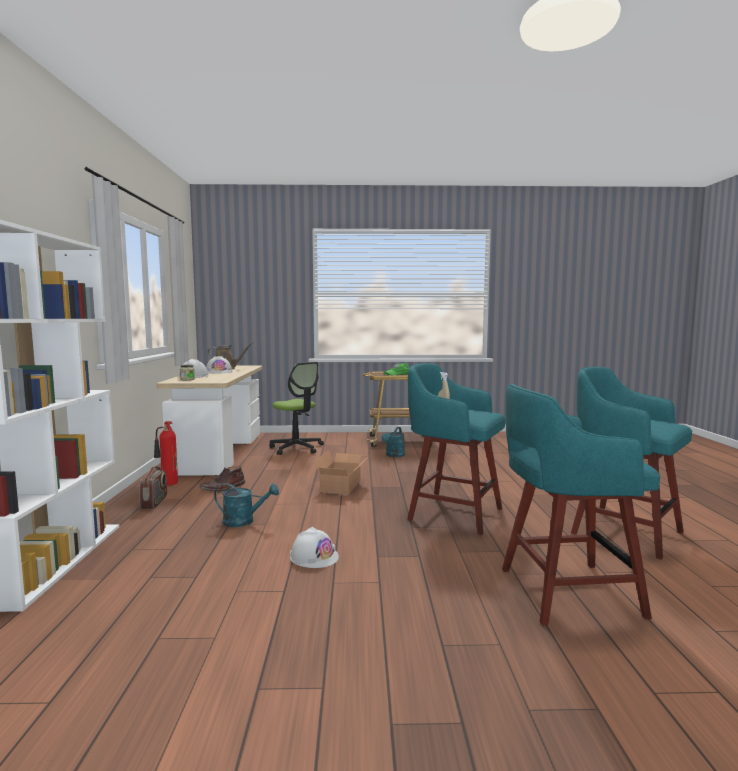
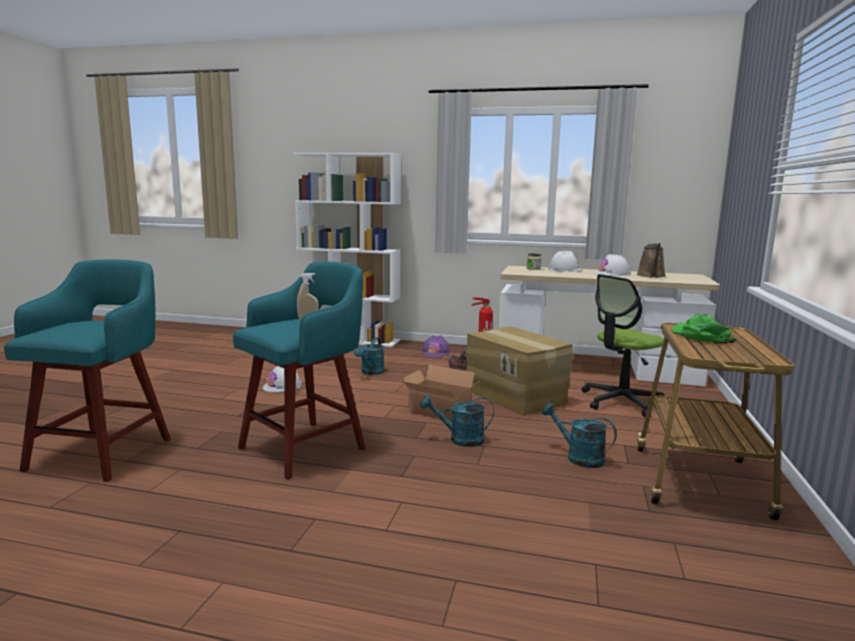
camera: 105 degrees right, 5 degrees up
radio [139,466,167,509] -> purple hard hat [421,335,450,357]
turquoise stool [571,367,692,560] -> none
none -> turquoise watering can [421,396,494,447]
none -> cardboard box [466,327,573,416]

